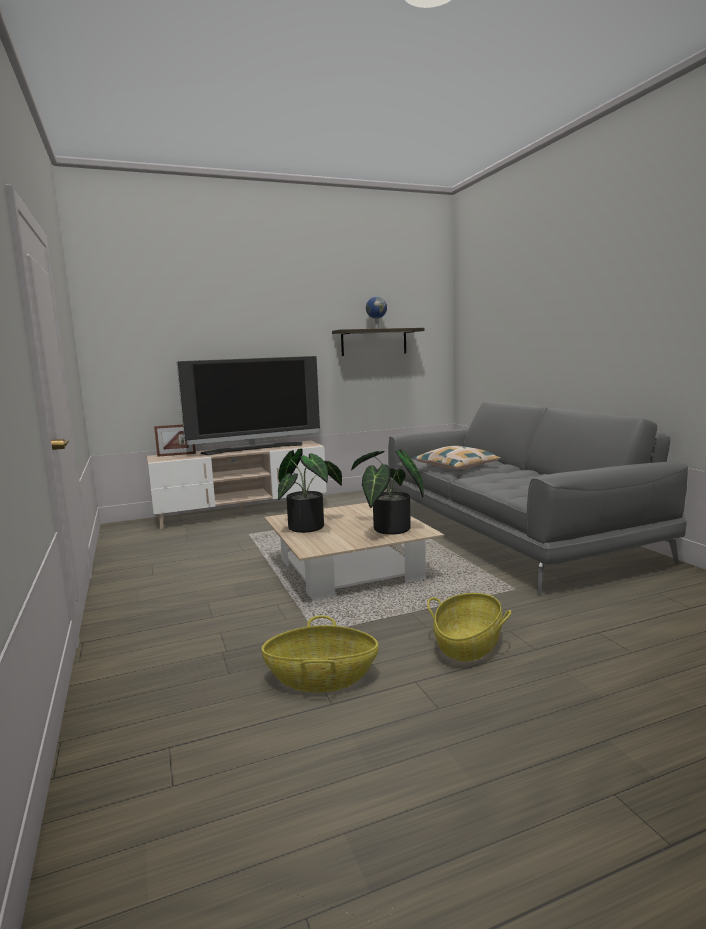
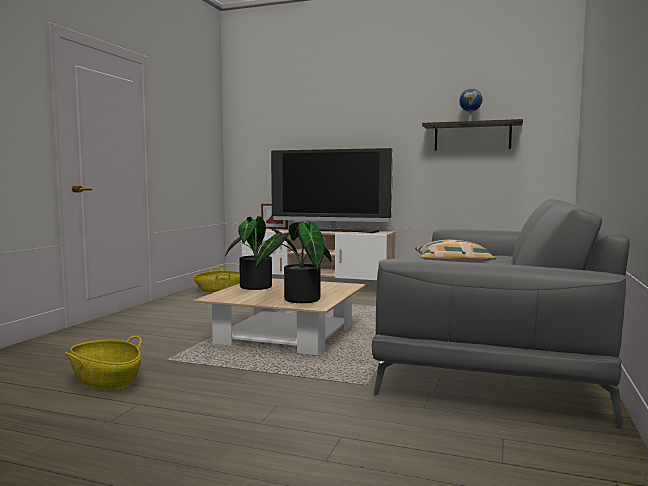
camera: 40 degrees right, 5 degrees down
basket [427,593,511,661] -> basket moved to [194,268,240,293]

